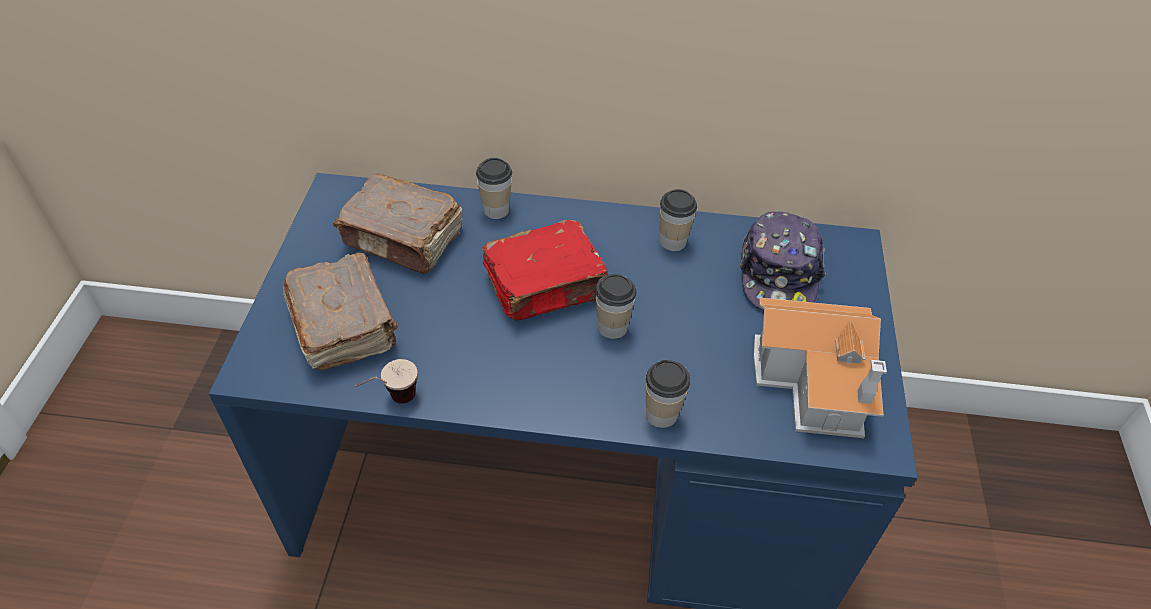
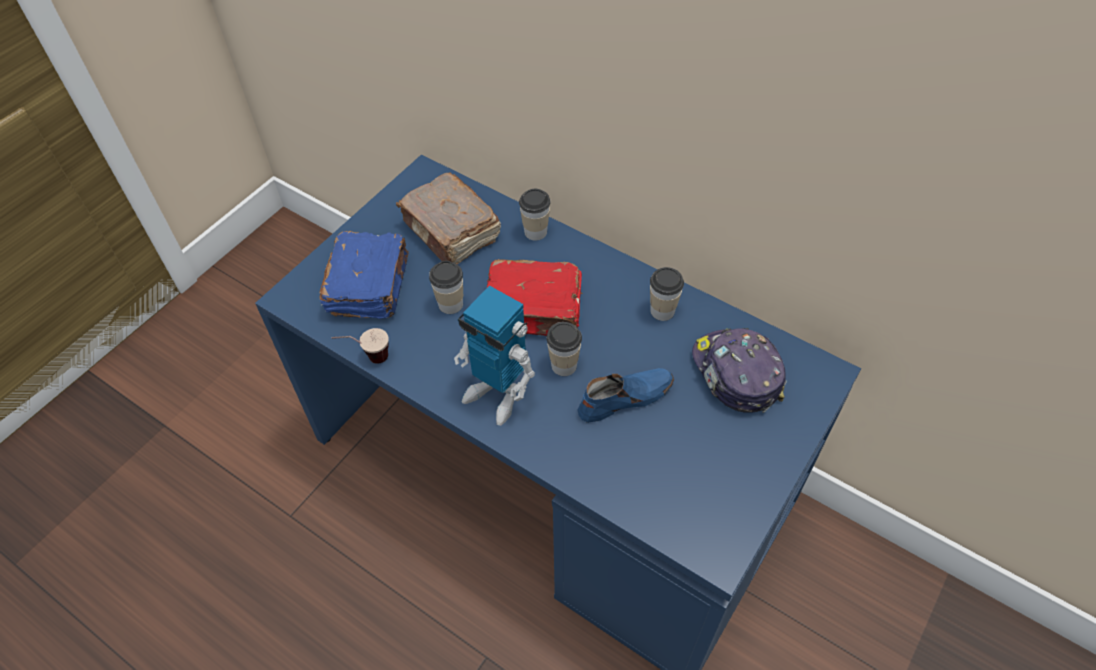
camera: 30 degrees right, 5 degrees up
brown book [283,252,398,370] -> blue book [319,231,409,319]
cup [646,360,690,428] -> cup moved to [429,261,463,314]
cap [740,211,826,311] -> cap turned 120 degrees clockwise [692,328,787,413]
toy house [753,298,887,438] -> none
none -> toy robot [454,285,535,426]
none -> blue shoe [578,368,675,423]

